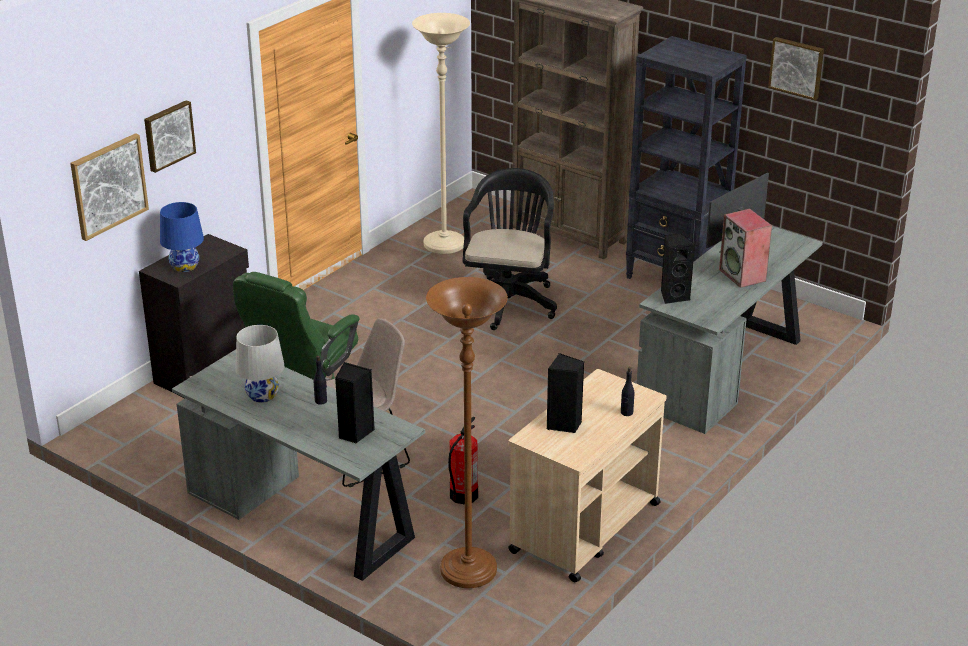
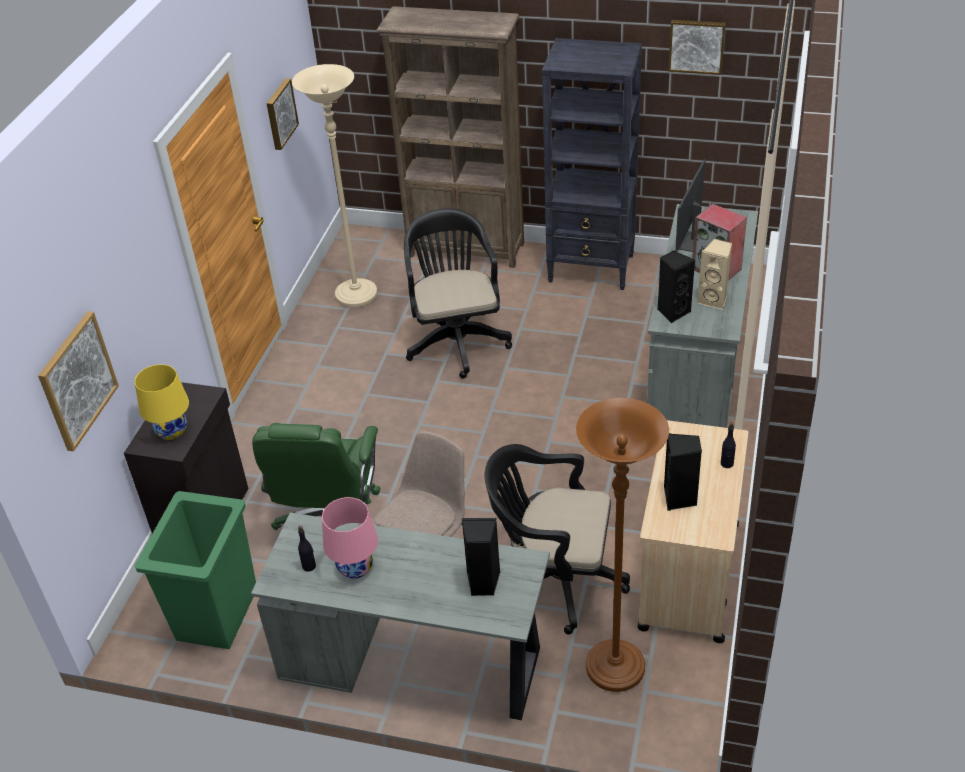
camera: 20 degrees left, 10 degrees up
picture [144,100,196,173] -> picture moved to [267,78,299,150]
blue table lamp [160,202,204,272] -> yellow table lamp [135,364,189,440]
white table lamp [235,325,284,403] -> pink table lamp [322,497,378,579]
black bottle [313,356,327,405] -> black bottle moved to [298,526,316,572]
fire extinguisher [448,417,478,504] -> black office chair [485,444,630,635]
none -> green trash can [135,491,256,649]
none -> beige speaker [697,239,732,310]

